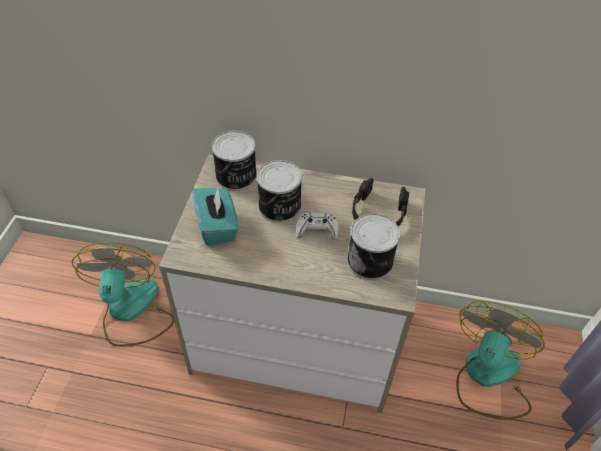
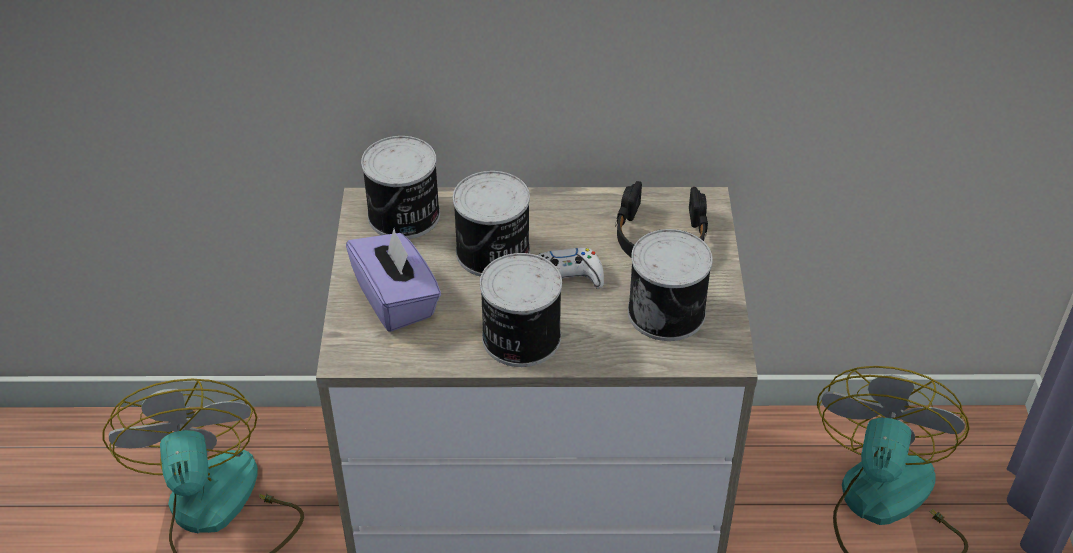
camera: 10 degrees left, 5 degrees down
turquoise tissue box [192,188,239,245] -> purple tissue box [346,229,441,332]
none -> can [480,253,562,367]

